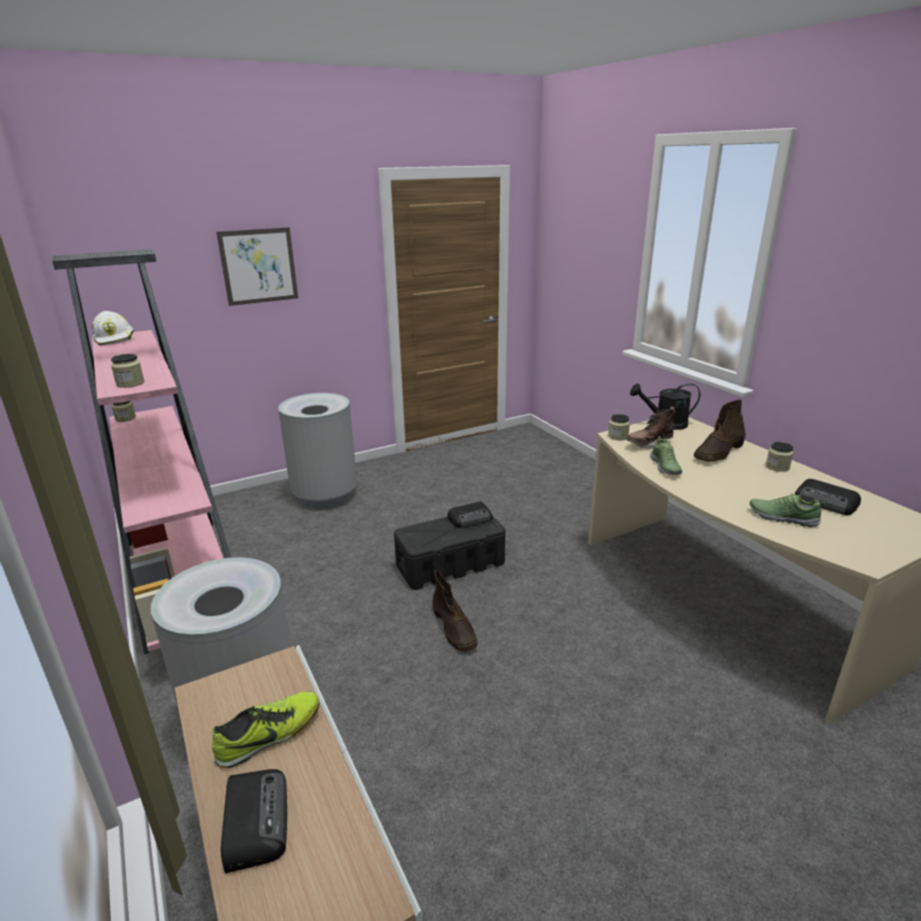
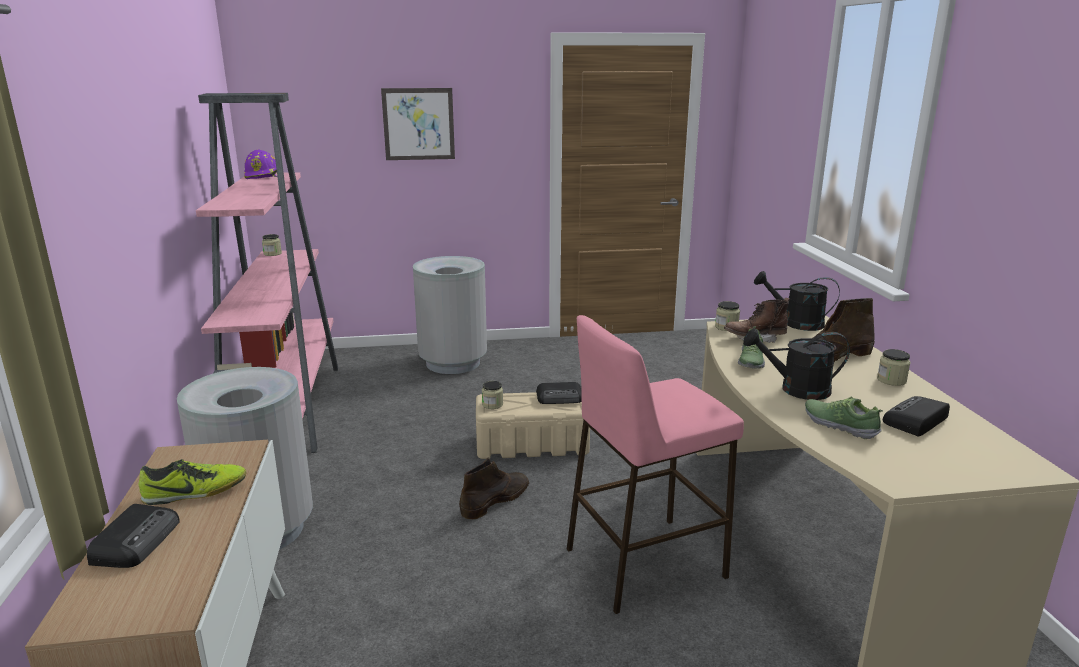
camera: 20 degrees right, 5 degrees down
white hard hat [92,311,135,346] -> purple hard hat [244,150,277,179]
jar [111,354,144,388] -> jar moved to [482,381,503,409]
black storage box [394,517,505,590] -> beige storage box [476,392,590,459]
brown boot [432,570,478,652] -> brown boot turned 135 degrees counterclockwise [459,458,529,519]
radio [795,479,861,515] -> radio turned 75 degrees clockwise [883,396,950,437]
none -> pink stool [567,315,744,614]
none -> black watering can [743,328,850,400]

